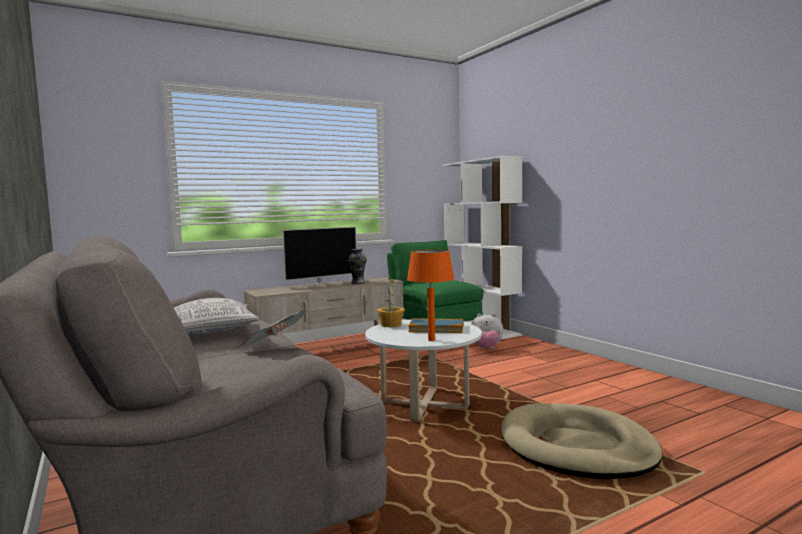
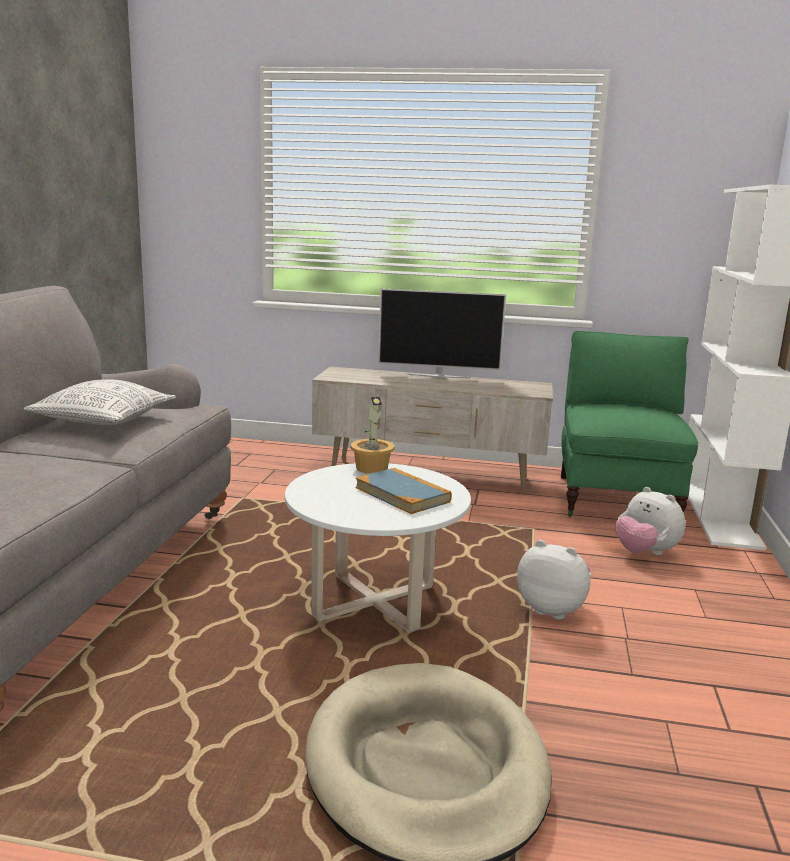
camera: 40 degrees right, 10 degrees up
newspaper [237,310,307,348] -> none
vase [348,249,367,284] -> none
orange table lamp [407,250,454,341] -> none
none -> plush toy [517,540,592,620]

